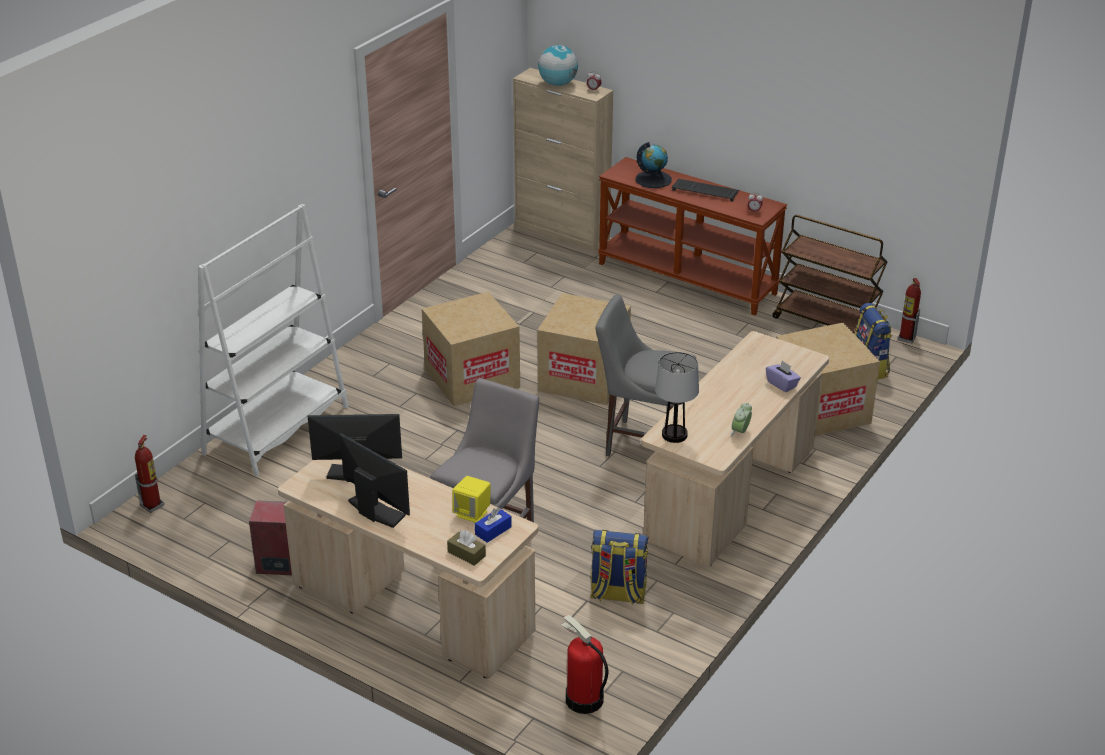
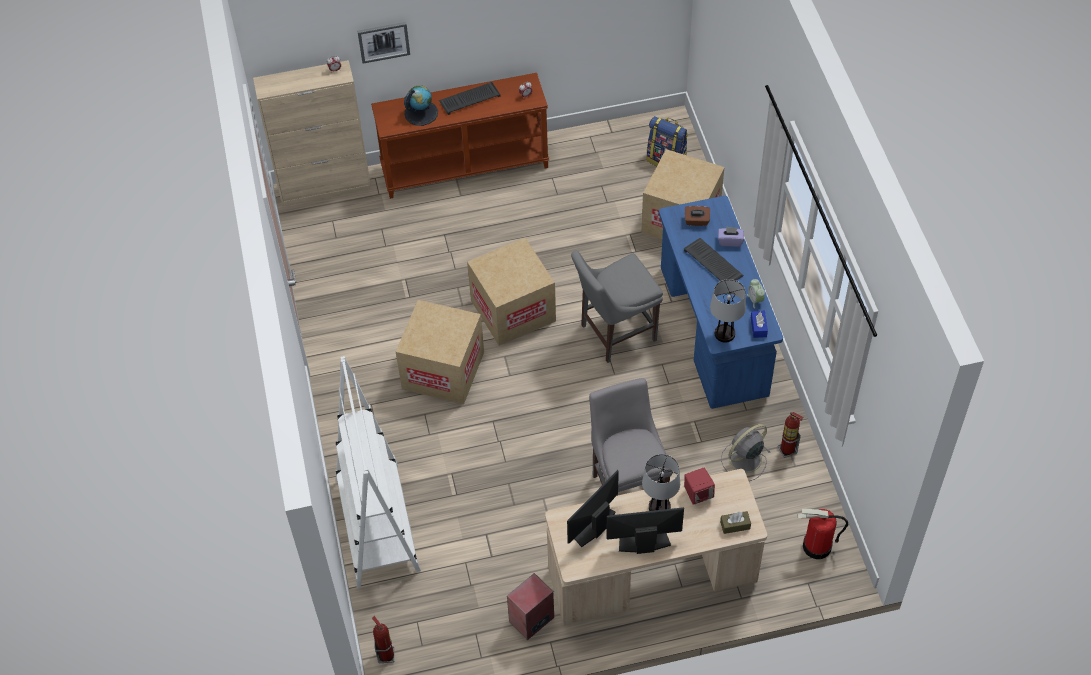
camera: 45 degrees left, 20 degrees up
yellow speaker [452,476,491,523] -> red speaker [684,468,715,505]
blue tissue box [475,507,512,543] -> blue tissue box moved to [751,311,768,338]
globe [538,45,578,86] -> none
backpack [590,530,649,605] -> grey fan [721,424,770,481]
beige desk [641,331,829,567] -> blue desk [659,196,783,409]
brown cart [772,215,888,333] -> none
fire extinguisher [897,278,921,343] -> fire extinguisher moved to [778,412,803,458]
none -> picture [357,22,410,64]
none -> table lamp [642,454,680,511]
none -> keyboard [684,238,744,281]
none -> brown tissue box [685,206,710,226]

